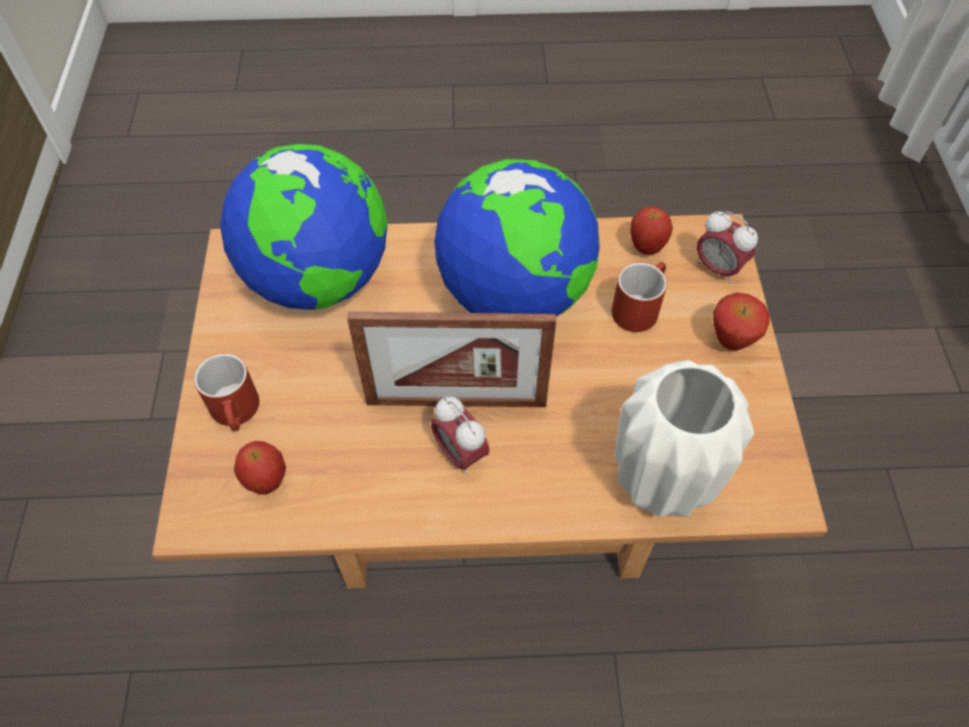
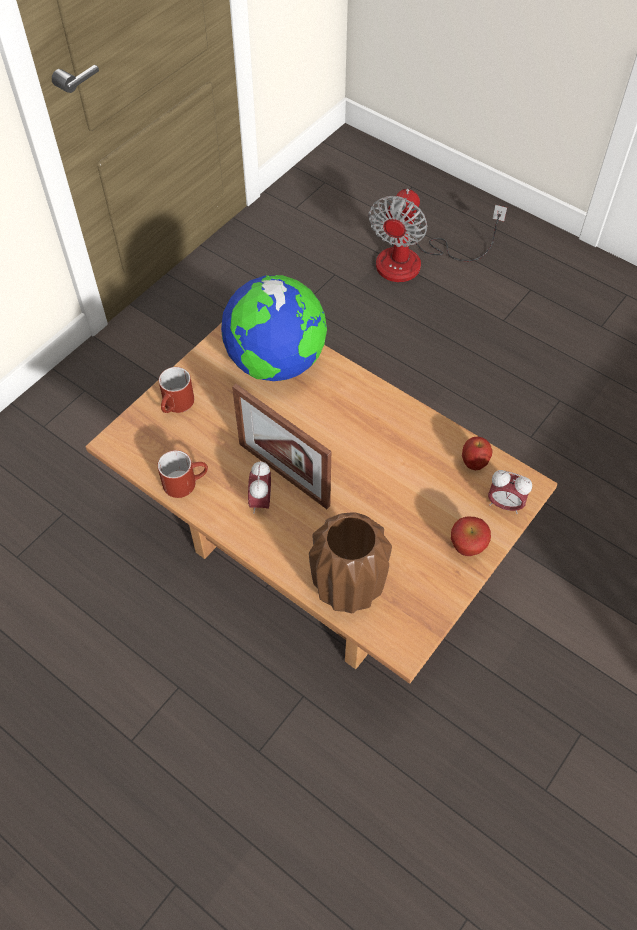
camera: 40 degrees right, 0 degrees up
apple [234,441,286,494] -> none
globe [434,159,600,317] -> none
red mug [611,262,667,332] -> red mug moved to [157,450,208,498]
white vase [615,360,754,517] -> brown vase [309,512,392,614]
alarm clock [697,211,758,284] -> alarm clock turned 60 degrees counterclockwise [488,470,532,514]
none -> fan [369,189,507,282]

